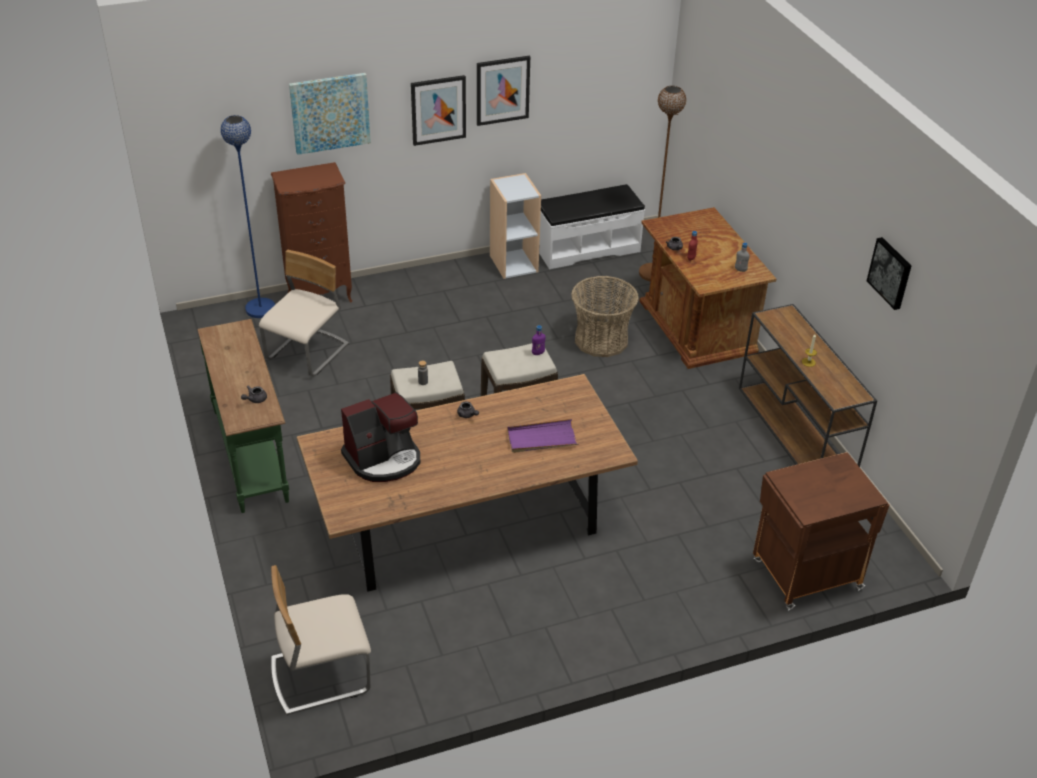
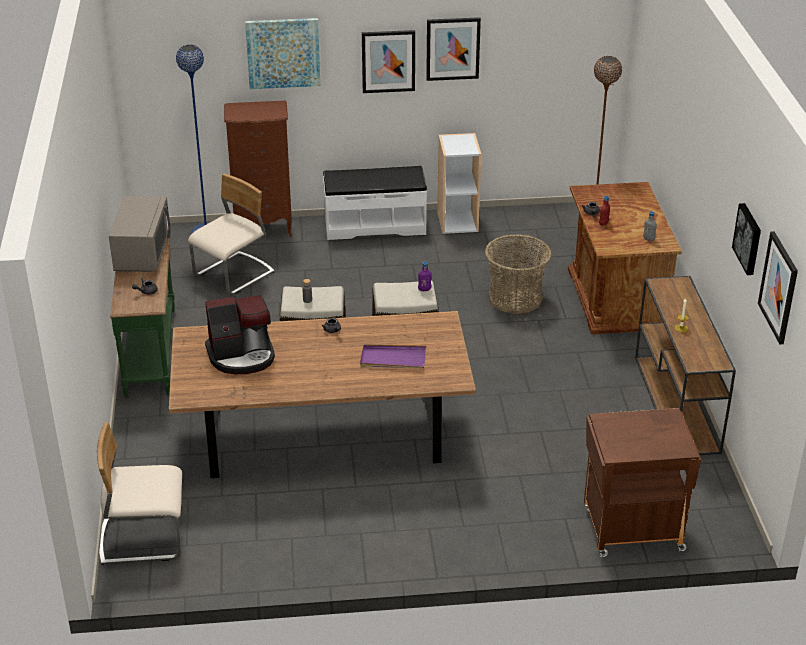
camera: 15 degrees right, 5 degrees down
white bench [539,184,645,269] -> white bench moved to [323,166,427,240]
none -> grey microwave [109,196,170,272]
none -> picture [758,231,798,344]

